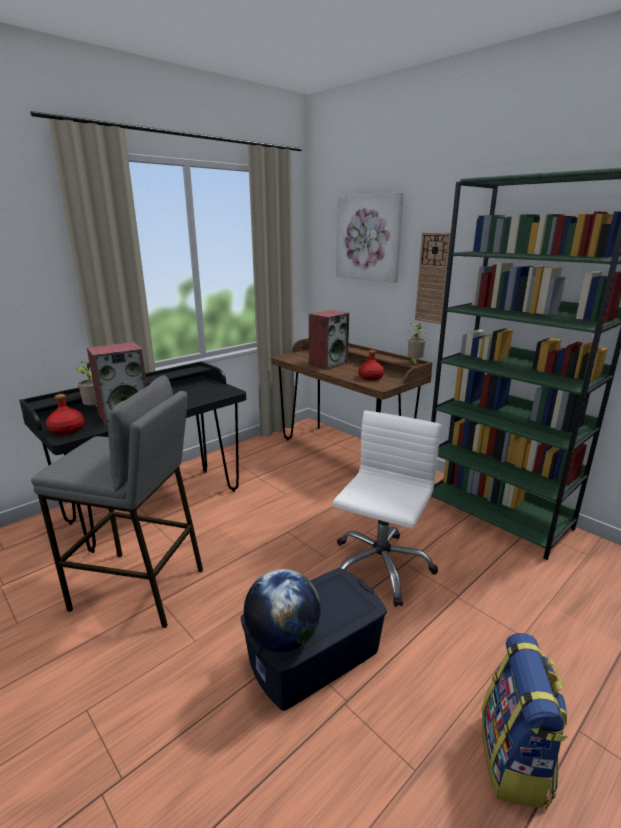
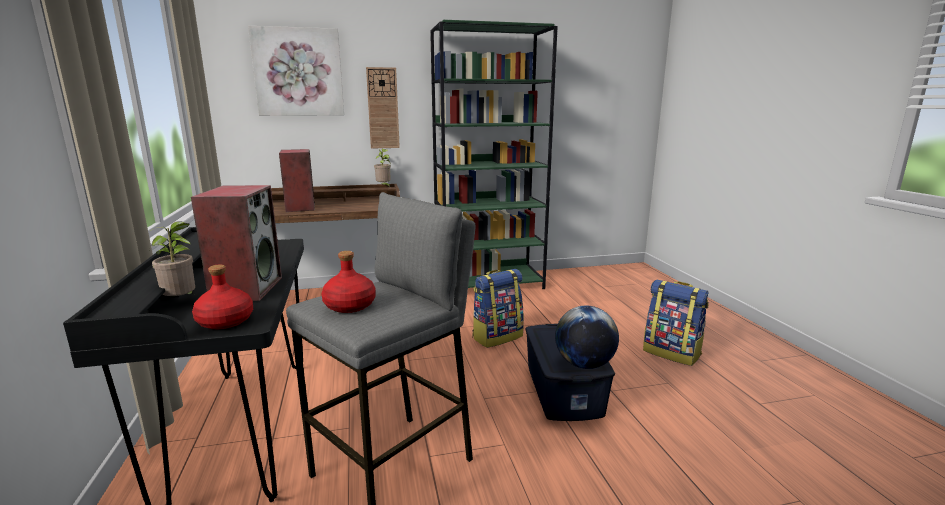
camera: 60 degrees left, 5 degrees down
white office chair [333,410,441,607] -> backpack [472,269,524,348]
red bottle [358,350,384,381] -> red bottle moved to [322,251,376,313]

